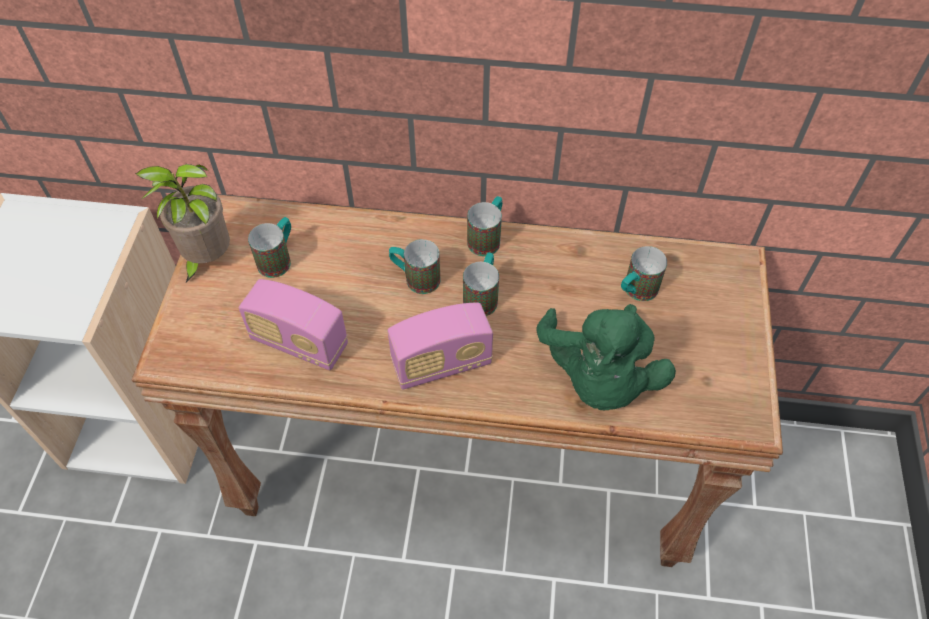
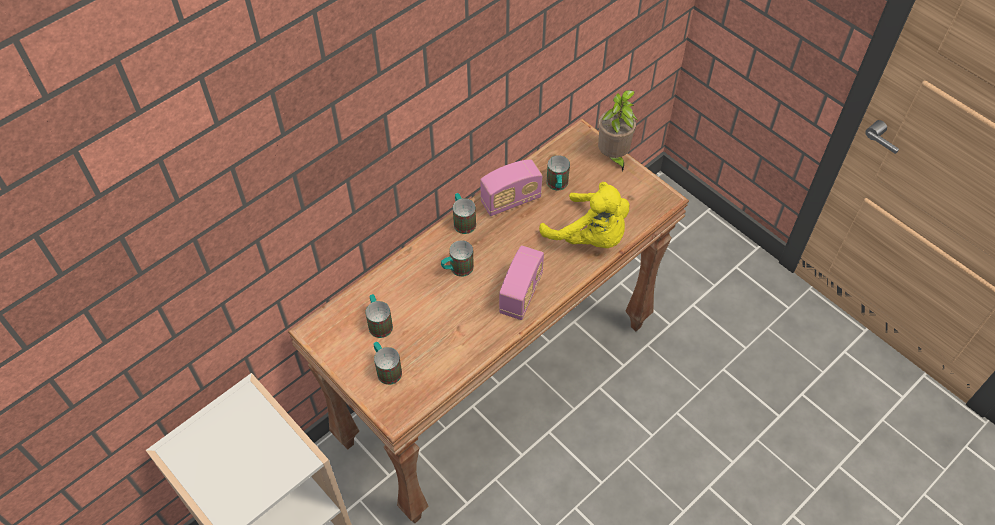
camera: 50 degrees left, 0 degrees up
potted plant [135,164,230,284] -> potted plant moved to [598,90,637,173]
radio [239,279,348,370] -> radio moved to [480,159,542,216]
mug [463,253,499,316] -> mug moved to [373,342,402,385]
green plush toy [537,304,676,410] -> yellow plush toy [539,182,629,248]

